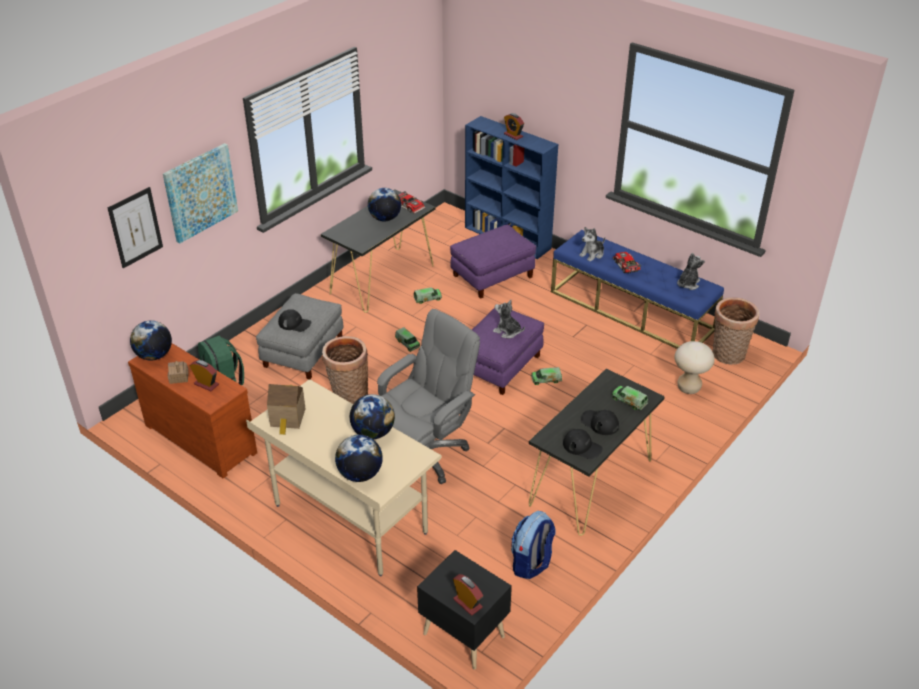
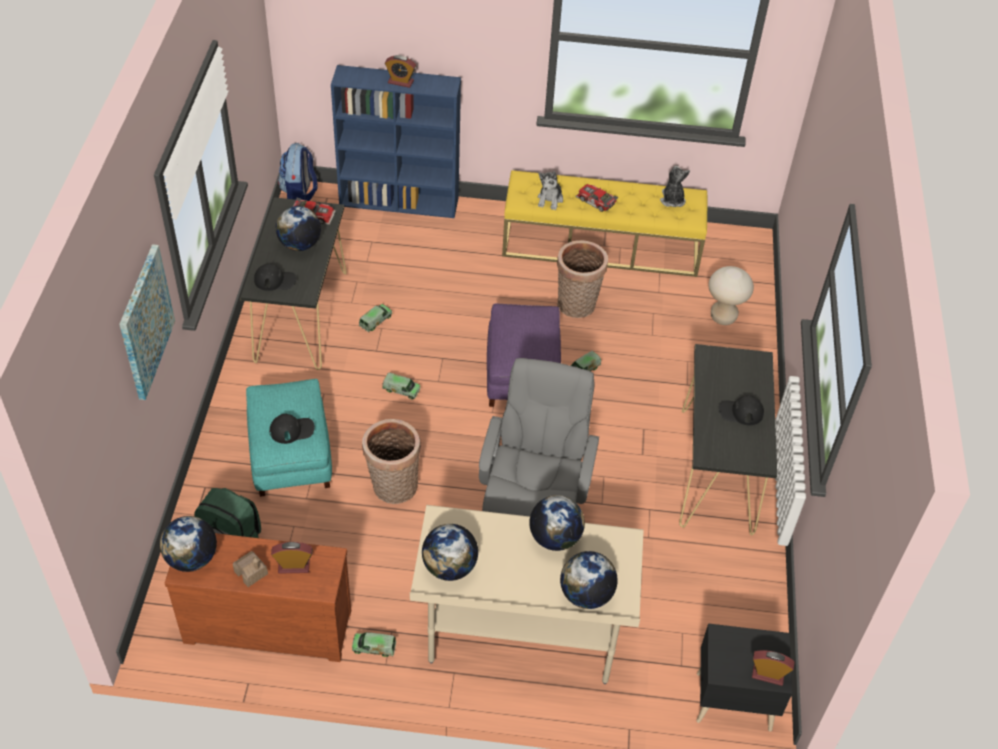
camera: 35 degrees left, 10 degrees up
picture [108,187,163,268] -> none
grey ottoman [256,293,343,379] -> turquoise ottoman [246,379,332,497]
toy house [267,384,306,435] -> globe [422,524,478,581]
purple ottoman [450,225,536,299] -> none
plush toy [493,300,525,339] -> none
backpack [511,511,556,579] -> backpack moved to [278,143,318,201]
blue bench [551,230,724,349] -> yellow bench [502,170,707,277]
black cap [563,429,603,459] -> black cap moved to [254,263,297,291]
toy truck [612,386,648,410] -> toy truck moved to [352,632,396,657]
basket [712,297,759,365] -> basket moved to [557,240,608,318]

